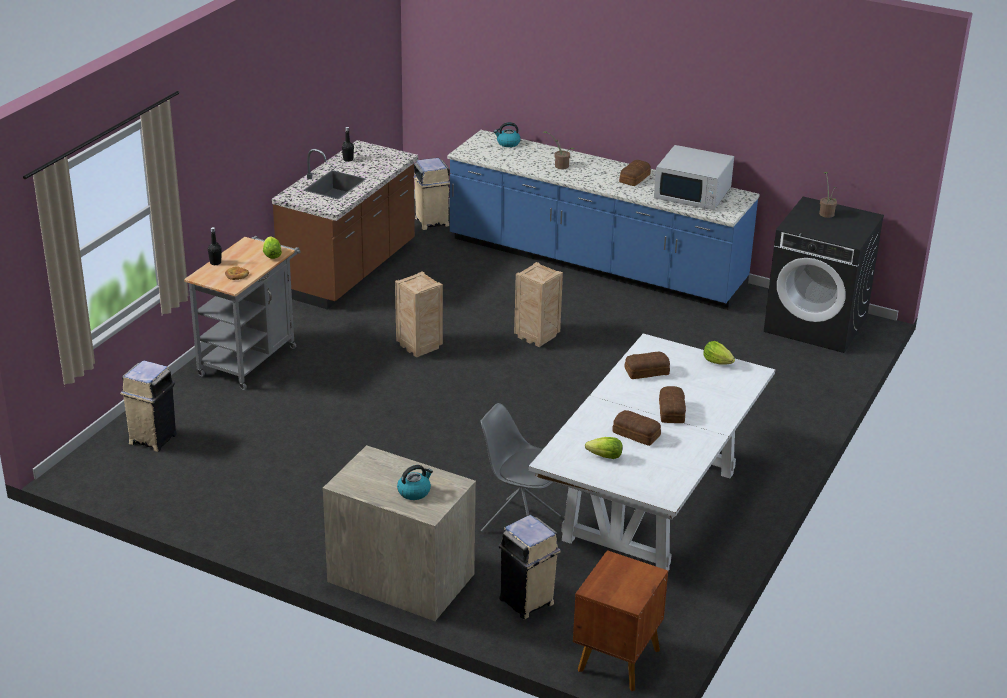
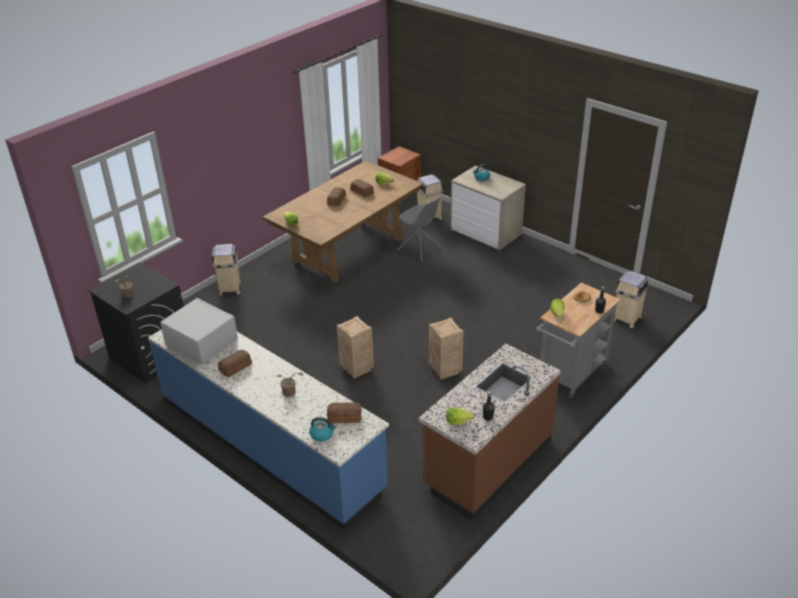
camera: 165 degrees left, 5 degrees up
beige trash can [414,158,450,230] -> beige trash can moved to [212,244,241,295]
white dining table [528,333,775,571] -> brown dining table [262,160,423,283]
bread [624,352,670,379] -> bread moved to [327,402,362,423]
none -> lettuce [446,407,474,425]

